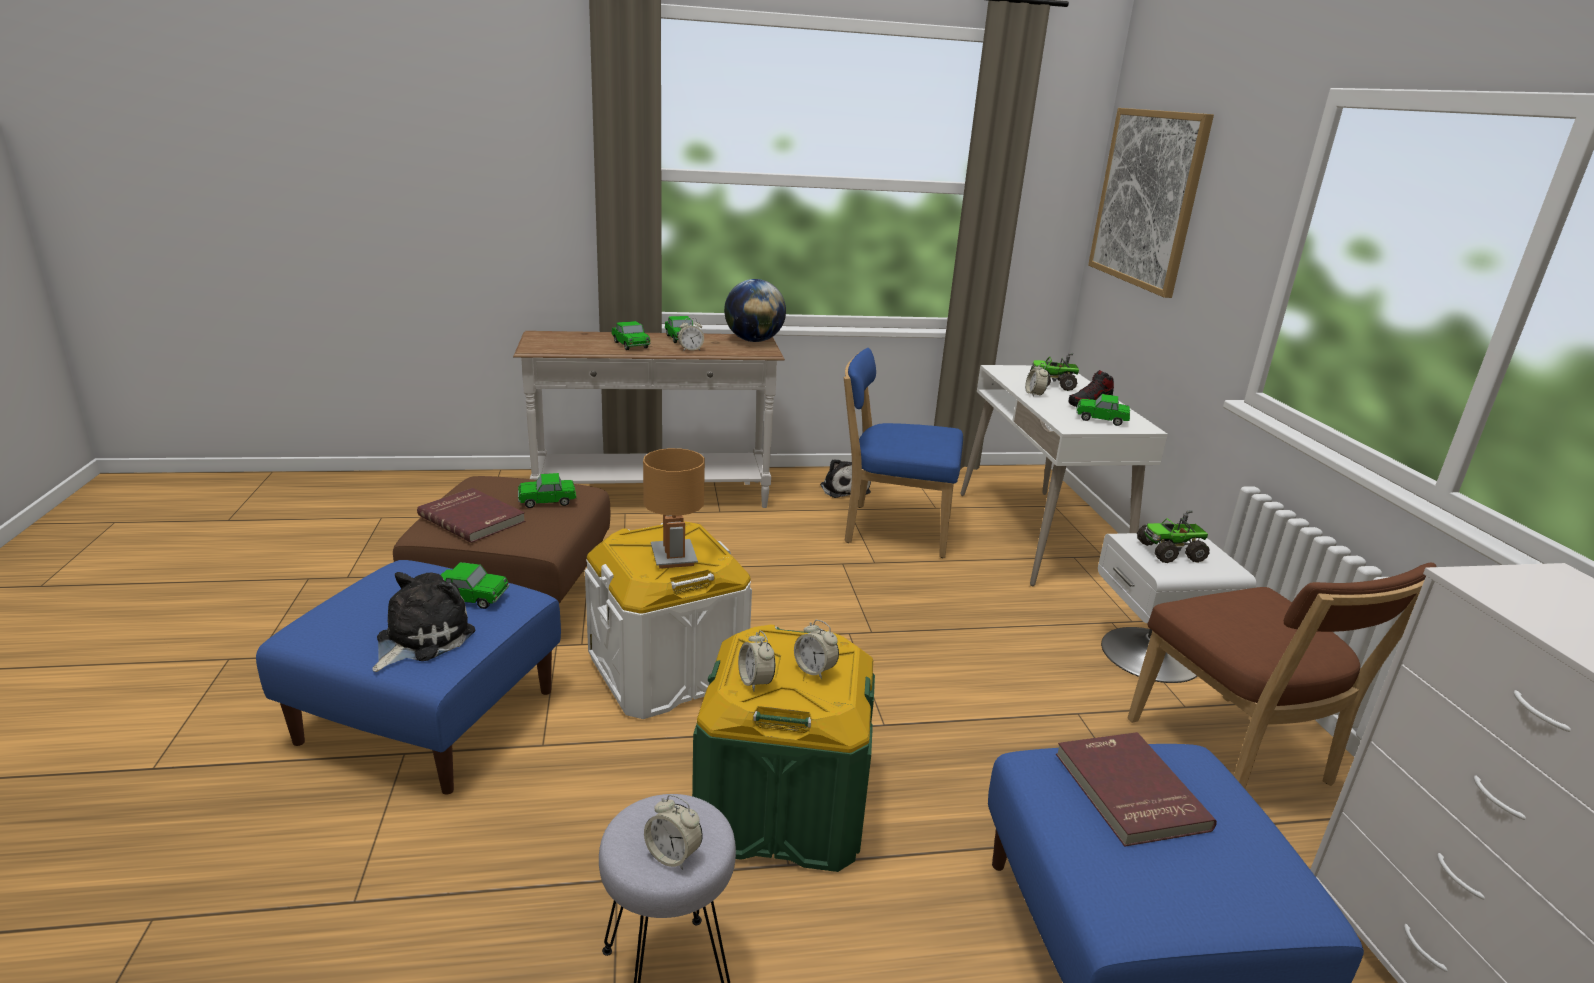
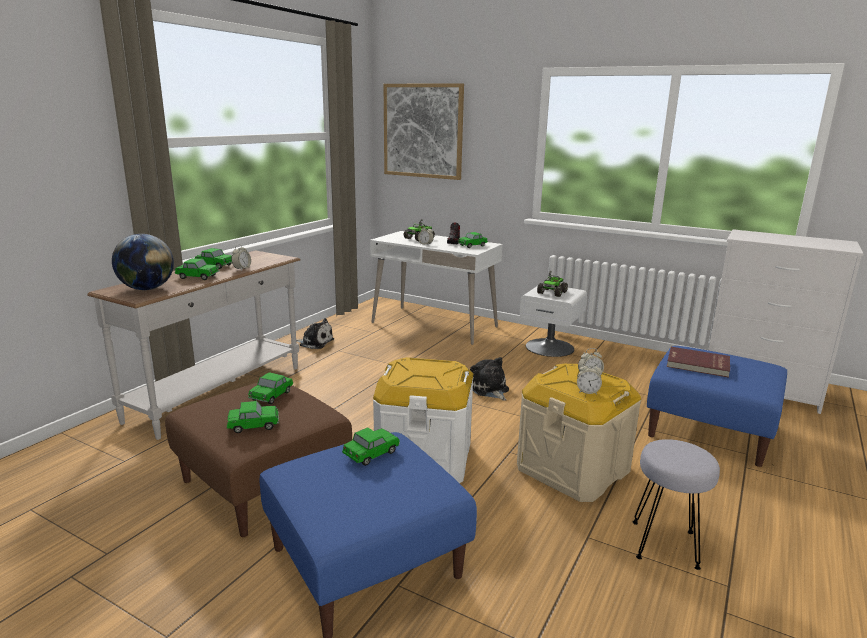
camera: 50 degrees left, 5 degrees down
plush toy [372,572,475,672] -> plush toy moved to [470,357,509,401]
red book [417,488,525,543] -> toy car [227,401,279,433]
brown table lamp [643,448,705,569] -> none
alarm clock [644,795,703,870] -> none
green storage box [692,625,875,872] -> beige storage box [517,363,641,502]
globe [724,279,786,342] -> globe moved to [112,234,174,290]
blue chair [844,348,963,558] -> none
brown chair [1127,563,1437,789] -> none

